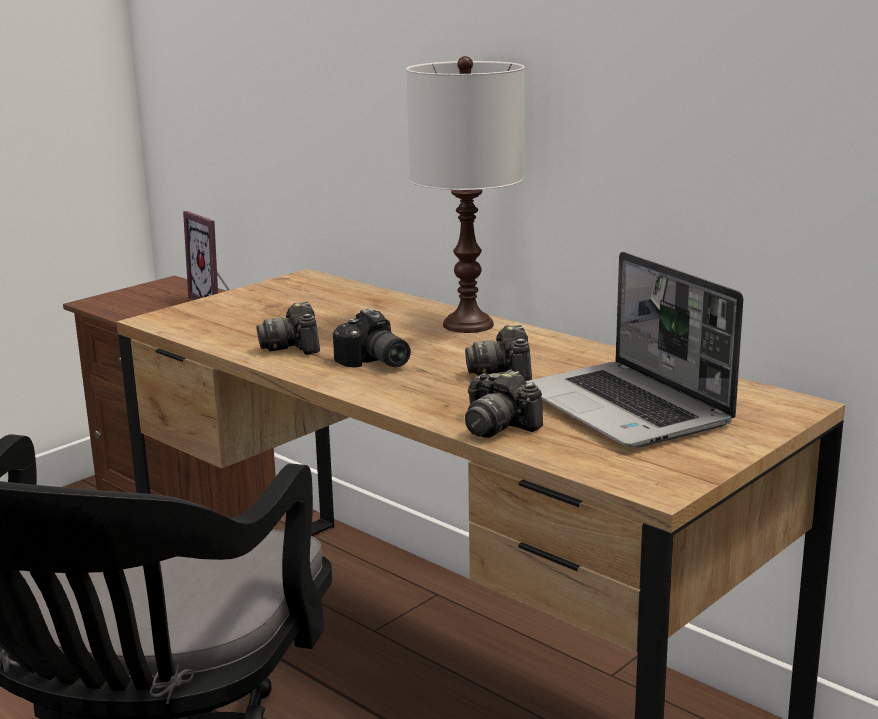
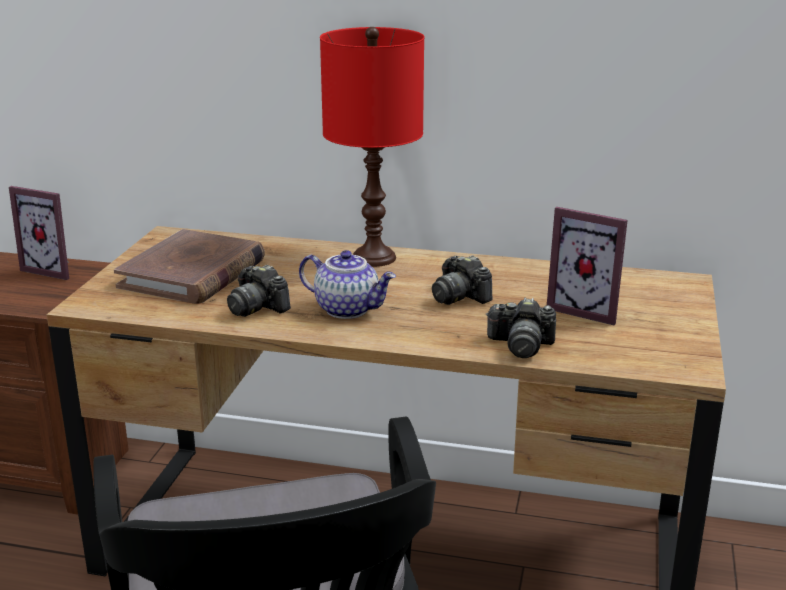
camera: 30 degrees left, 5 degrees up
camera [333,309,411,368] -> teapot [299,250,396,319]
white table lamp [406,56,524,333] -> red table lamp [320,27,424,267]
laptop [526,252,743,448] -> picture frame [547,207,628,325]
none -> brown book [114,229,265,304]

